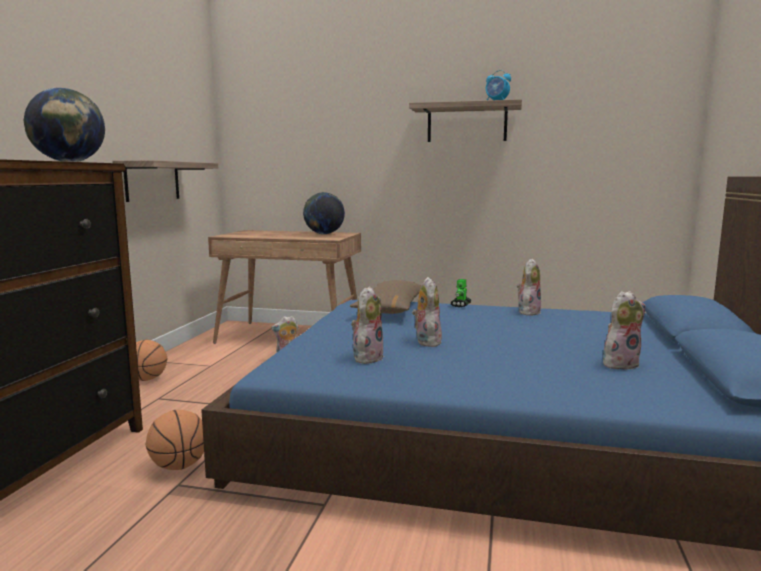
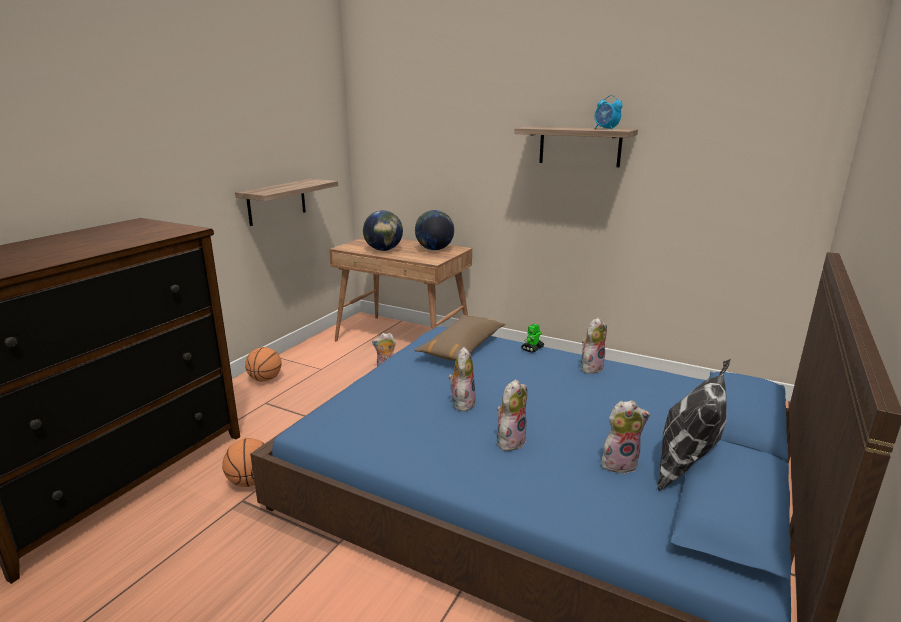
camera: 15 degrees right, 10 degrees up
globe [23,88,105,162] -> globe moved to [363,210,403,251]
plush toy [351,286,384,364] -> plush toy moved to [497,379,527,451]
none -> pillow [657,359,731,491]

